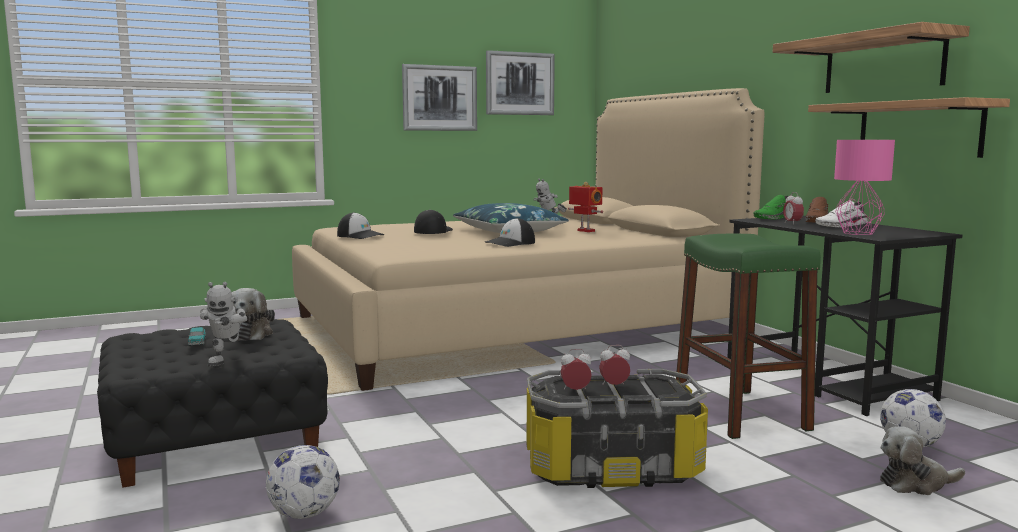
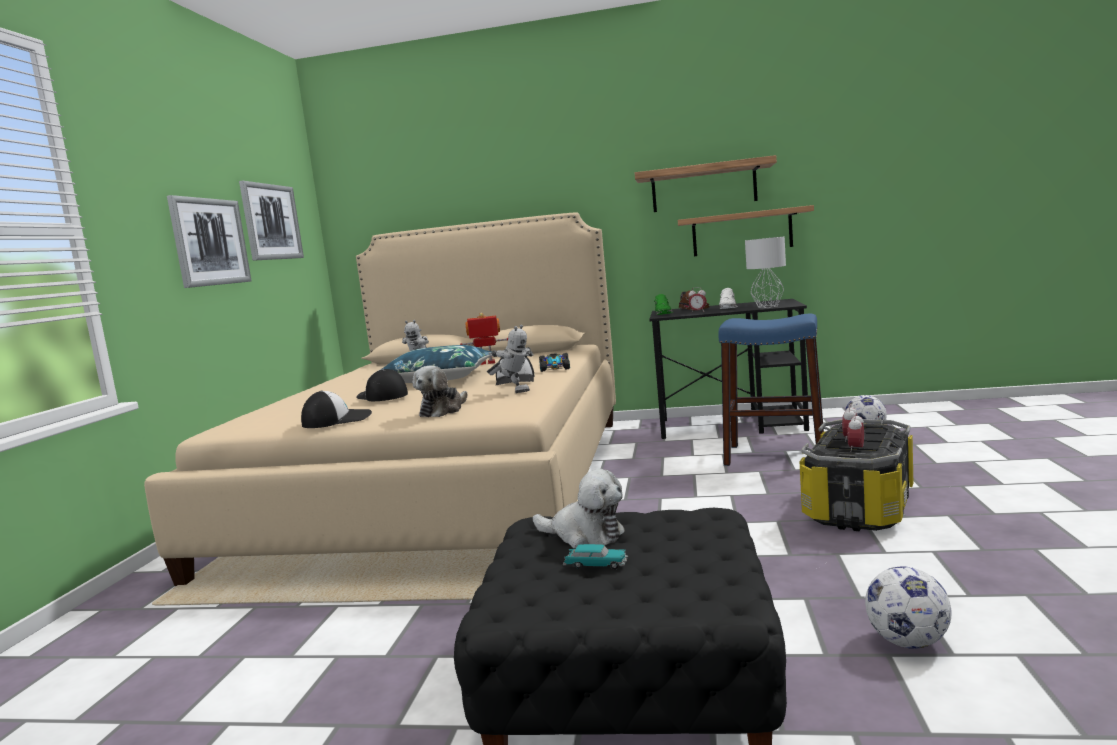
camera: 55 degrees left, 0 degrees up
toy robot [200,282,247,366] -> toy robot moved to [487,325,534,393]
green stool [676,233,821,439] -> blue stool [718,314,824,466]
pink table lamp [834,140,895,235] -> grey table lamp [745,237,786,308]
plush toy [880,426,965,495] -> plush toy moved to [413,366,468,417]
none -> toy car [539,353,570,372]

